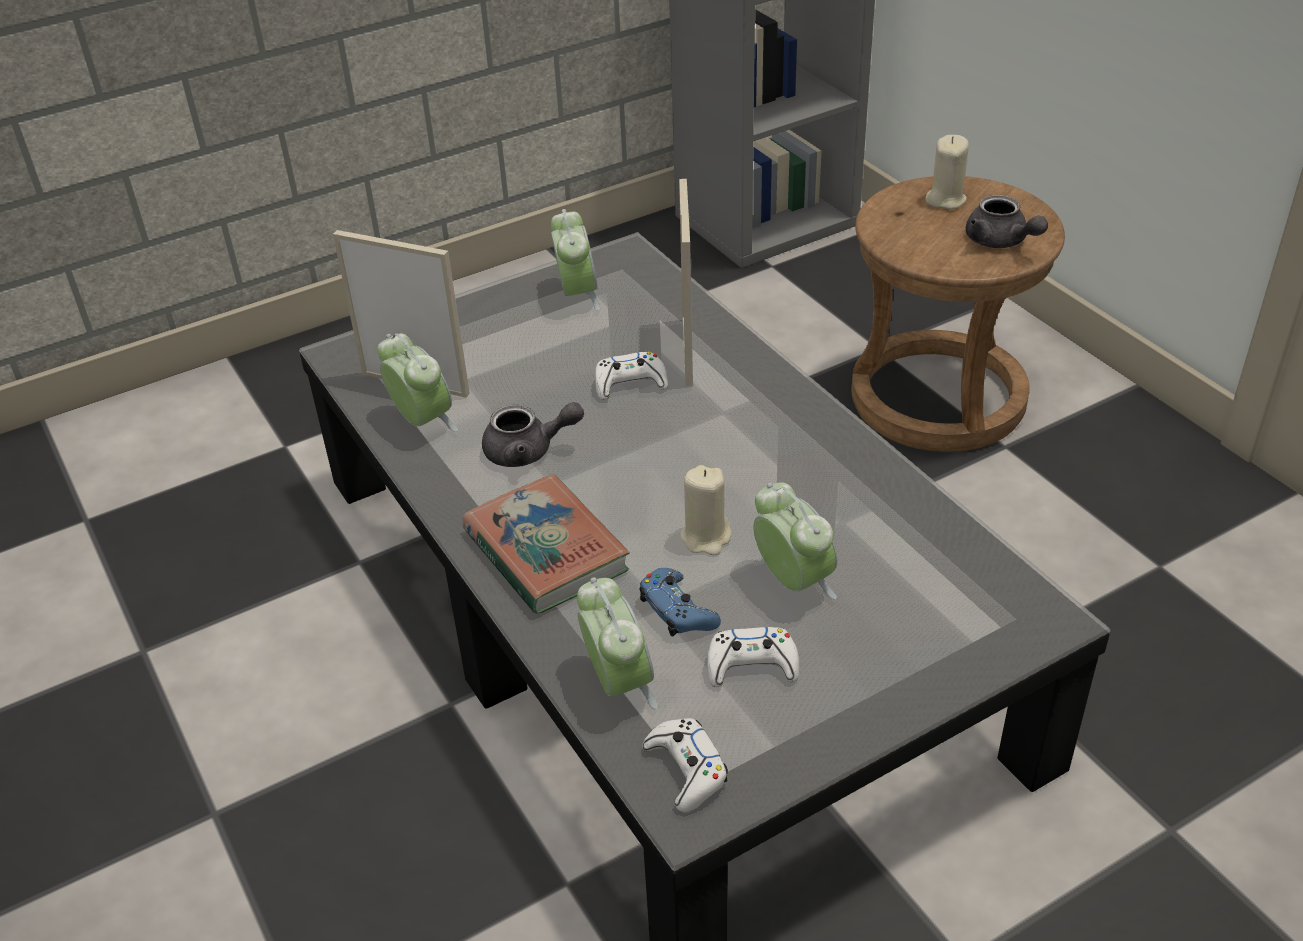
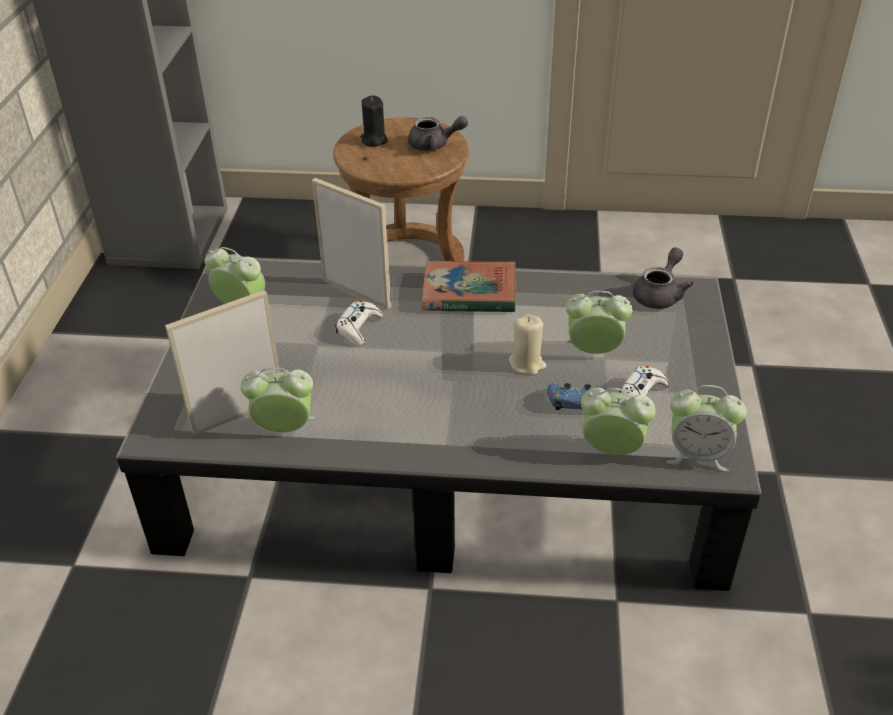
camera: 55 degrees left, 0 degrees up
book [462,474,630,615] -> book moved to [422,261,516,312]
grey teapot [482,402,584,467] -> grey teapot moved to [633,247,693,309]
white game controller [643,718,728,813] -> alarm clock [667,385,747,472]
beige candle [925,135,969,210] -> black candle [360,96,387,146]

